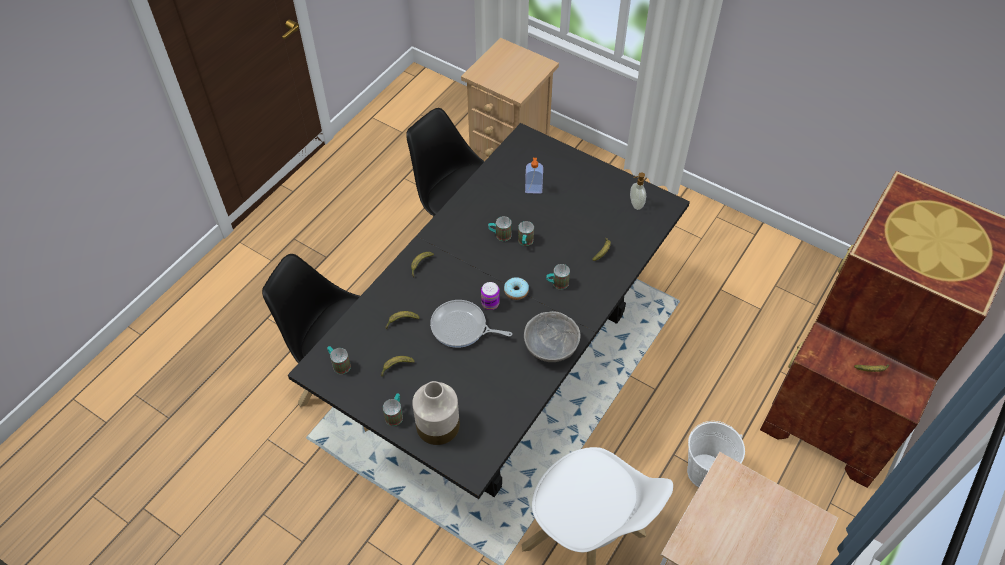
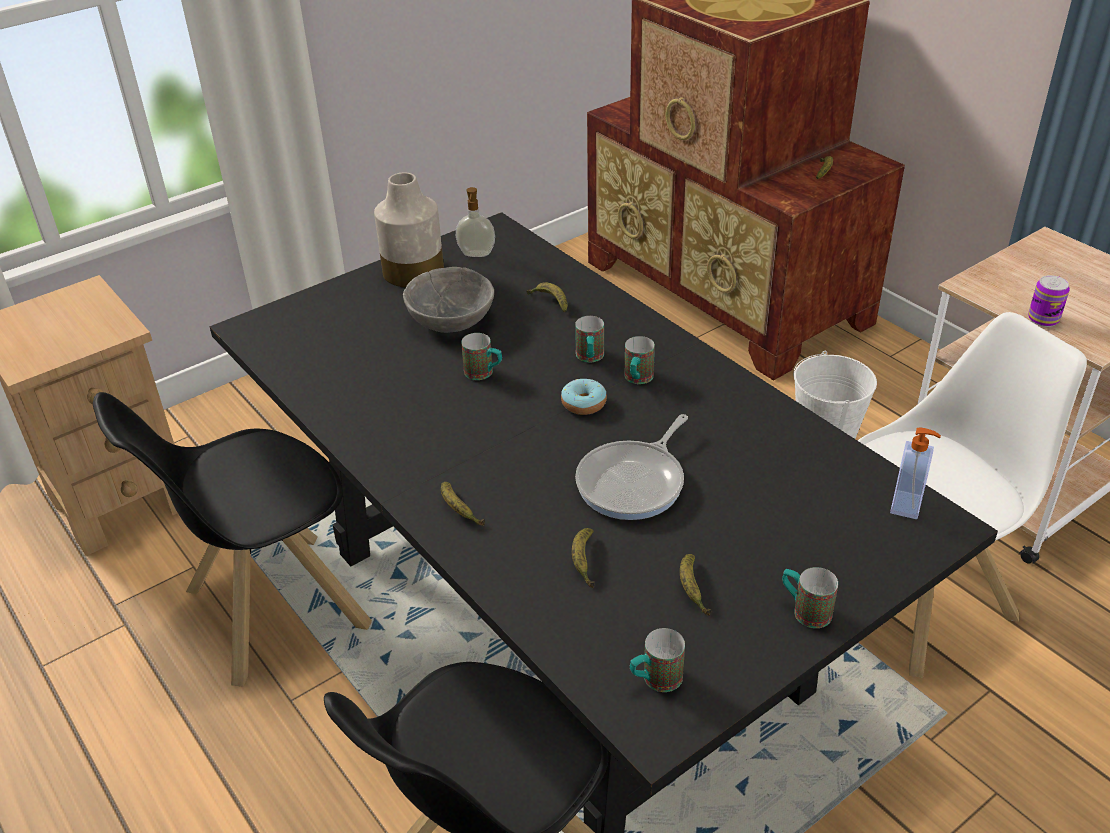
camera: 70 degrees left, 15 degrees down
beige vase [412,381,460,445] -> beige vase moved to [374,172,444,287]
can [481,282,500,310] -> can moved to [1028,275,1070,327]
mug [488,216,512,241] -> mug moved to [625,336,655,384]
grey bowl [524,311,581,362] -> grey bowl moved to [403,267,494,333]
soap dispenser [525,158,543,194] -> soap dispenser moved to [890,428,941,519]

